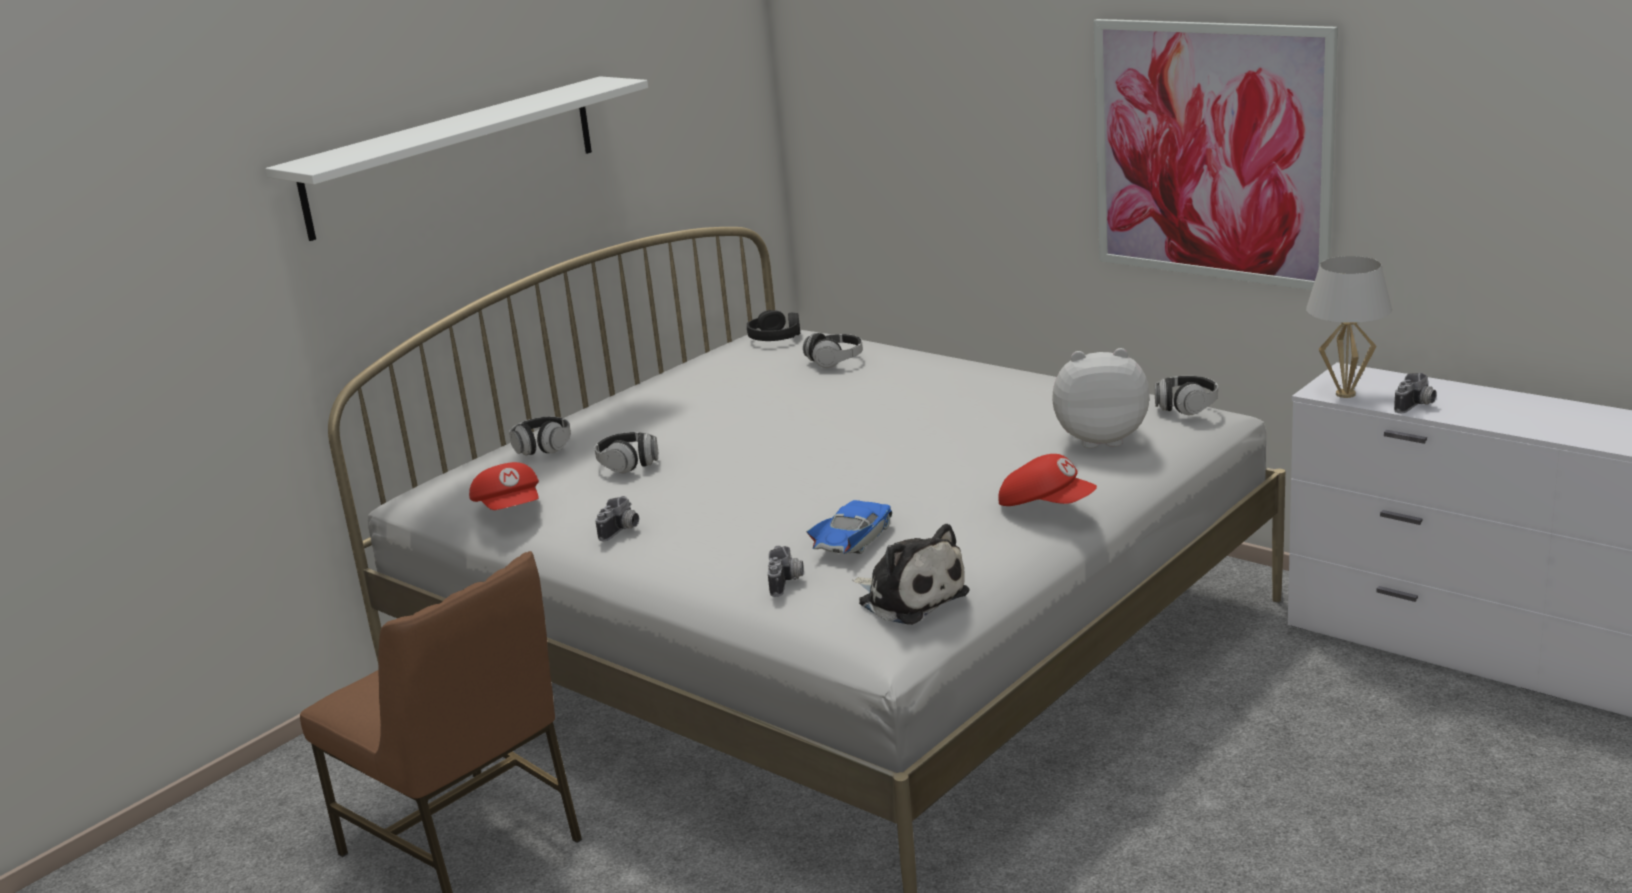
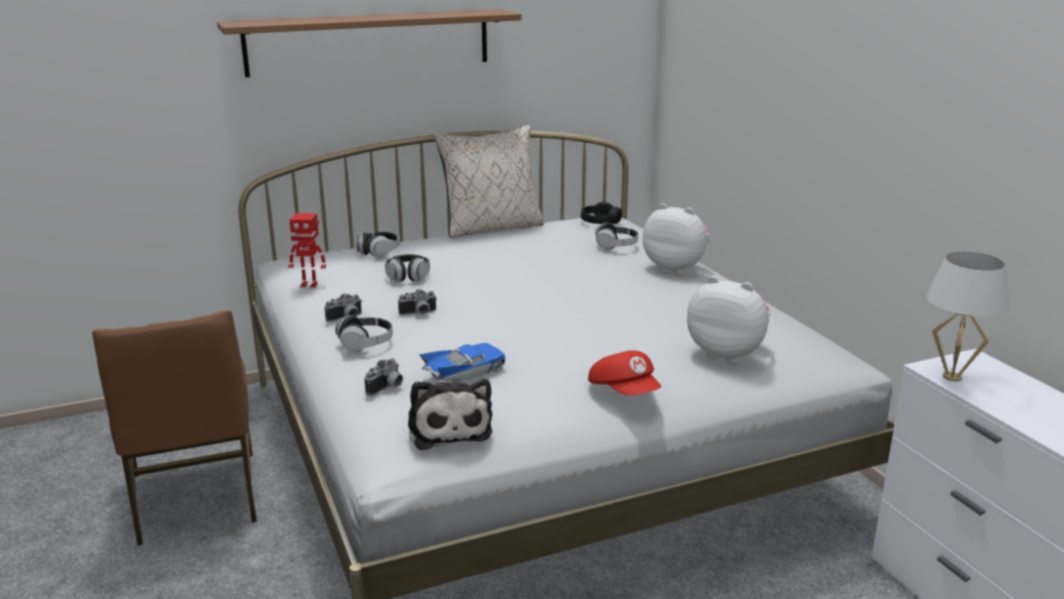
camera: 25 degrees right, 0 degrees up
white shelf [265,76,648,241] -> brown shelf [217,9,522,77]
red cap [469,462,539,510] -> toy robot [288,213,326,288]
picture [1094,19,1338,290] -> none
headphones [1155,376,1218,415] -> headphones moved to [335,316,393,352]
camera [1394,373,1437,413] -> camera moved to [398,289,437,315]
none -> beige pillow [434,125,544,238]
none -> plush toy [643,203,710,275]

